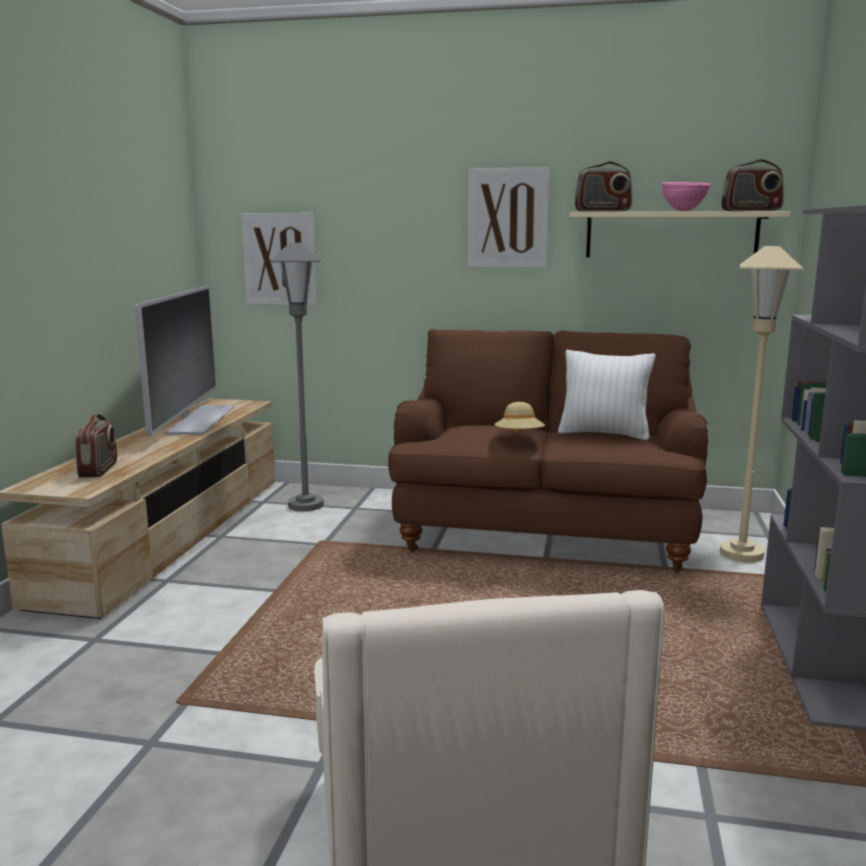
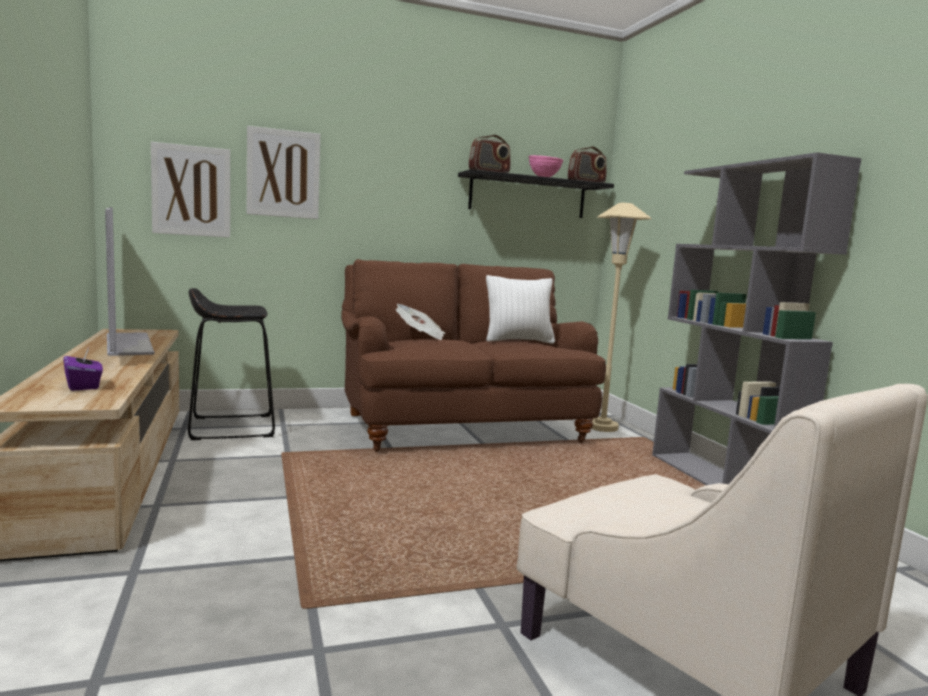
camera: 30 degrees left, 5 degrees down
radio [75,414,117,477] -> purple tissue box [63,349,103,391]
grey floor lamp [270,243,324,512] -> black stool [188,288,275,440]
picture [468,167,550,268] -> picture moved to [247,126,320,219]
beige hat [494,402,545,431] -> none
beige shelf [569,211,791,257] -> black shelf [458,169,614,218]
none -> newspaper [396,304,445,340]

